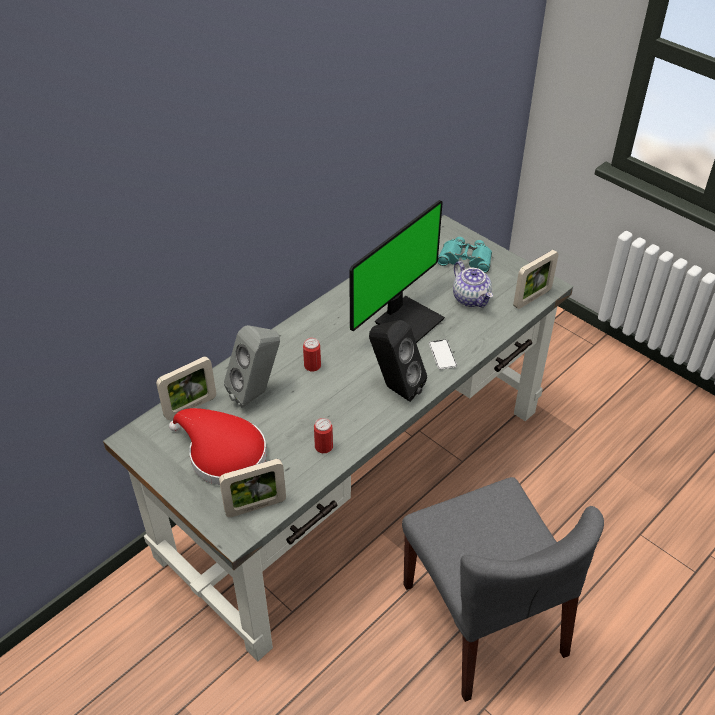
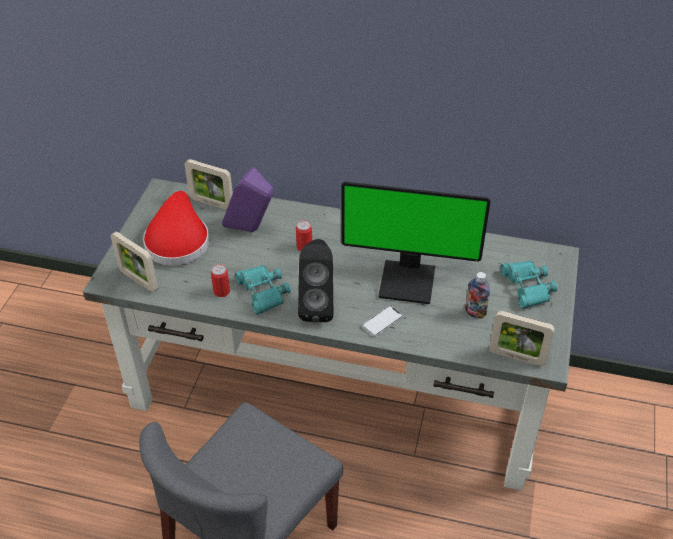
camera: 60 degrees right, 0 degrees up
grey speaker [224,325,280,408] -> purple speaker [222,167,273,232]
teapot [453,261,493,308] -> bottle [465,272,490,319]
none -> turquoise binoculars [235,265,291,315]

